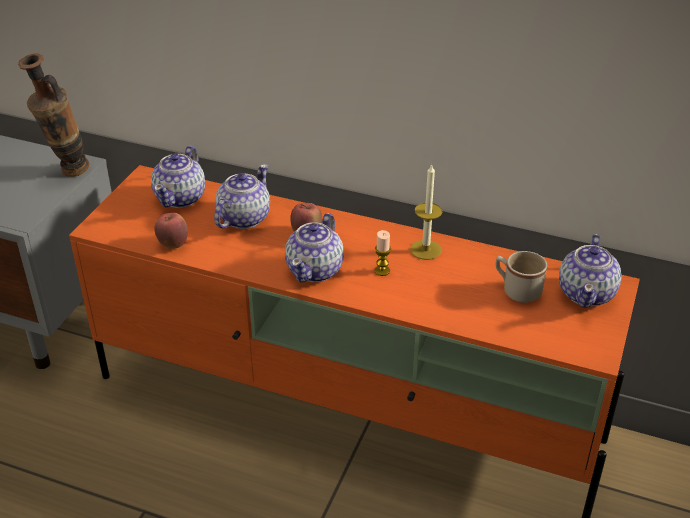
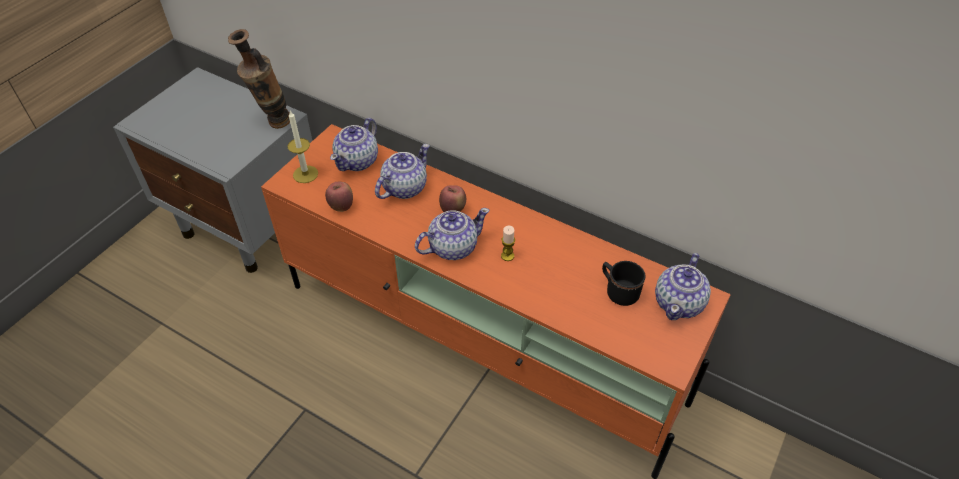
camera: 10 degrees right, 10 degrees up
teapot [285,213,344,282] -> teapot turned 150 degrees counterclockwise [415,208,489,260]
candle [410,164,442,260] -> candle moved to [288,111,318,183]
beige mug [496,251,547,303] -> black mug [602,261,645,306]

